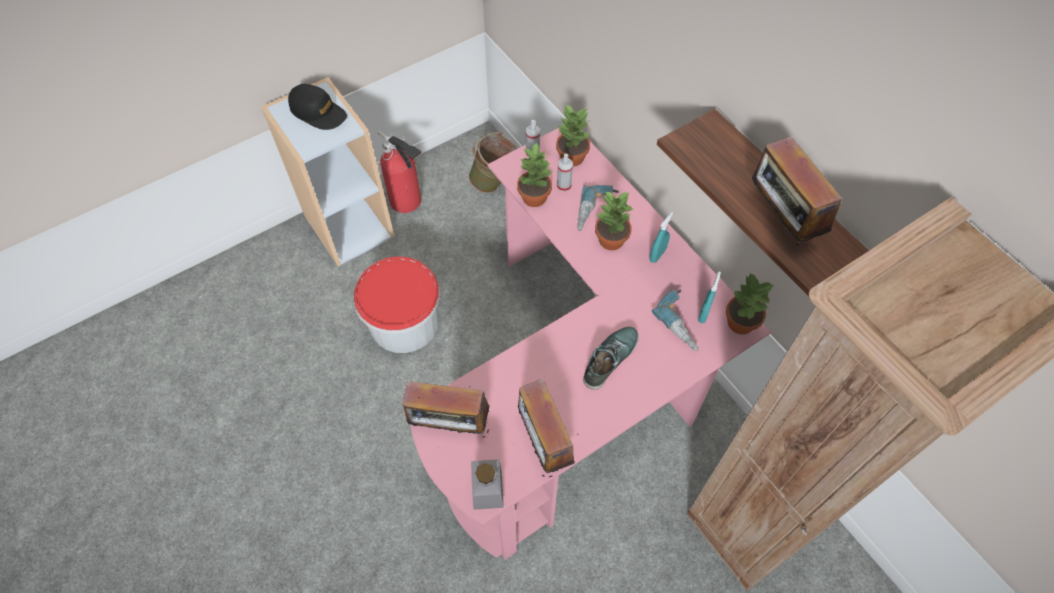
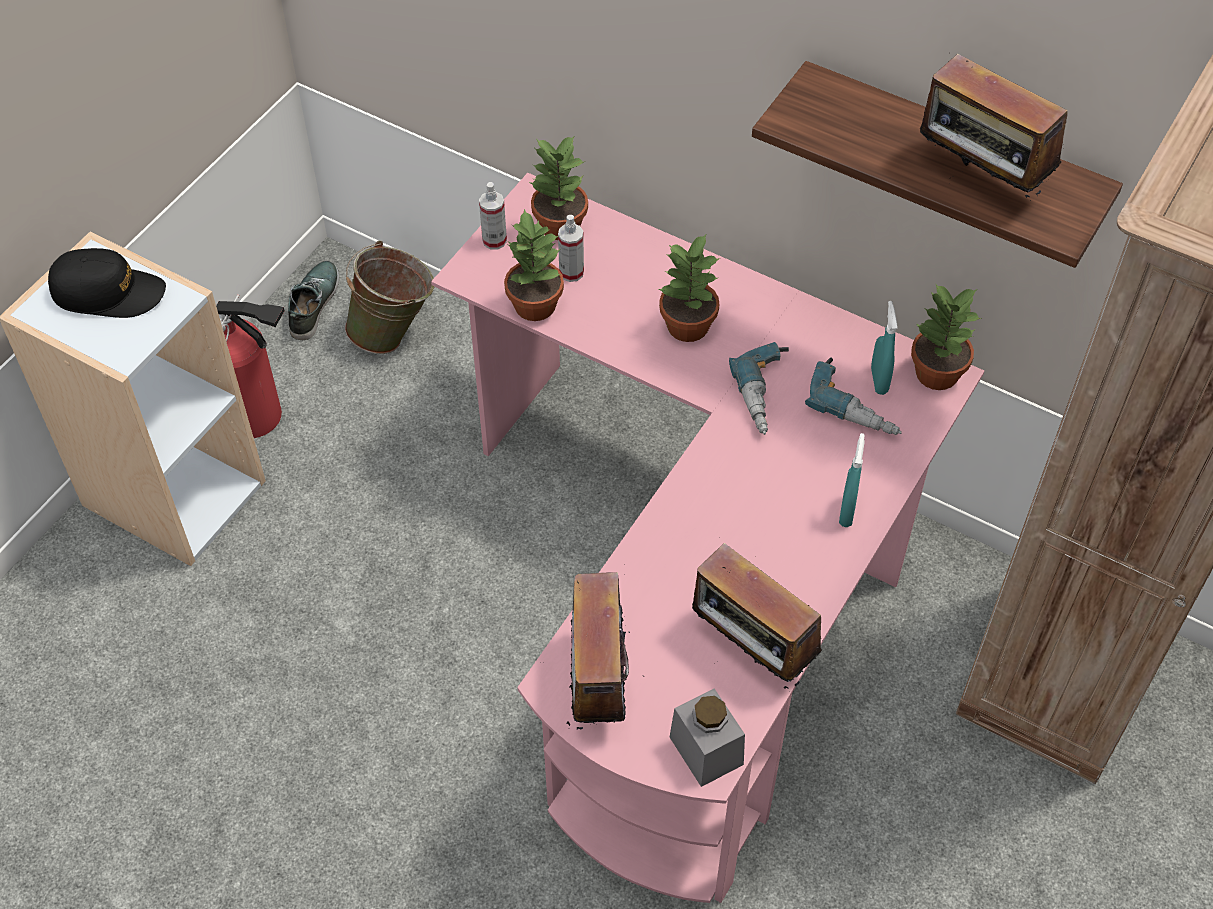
camera: 25 degrees left, 5 degrees down
bucket [354,256,440,353] -> none
radio [402,381,490,438] -> radio turned 105 degrees clockwise [550,572,645,729]
power drill [577,185,619,231] -> power drill moved to [729,342,789,435]
shoe [583,327,639,390] -> shoe moved to [288,261,339,340]
turquoise spray bottle [650,212,673,263] -> turquoise spray bottle moved to [839,433,865,527]

